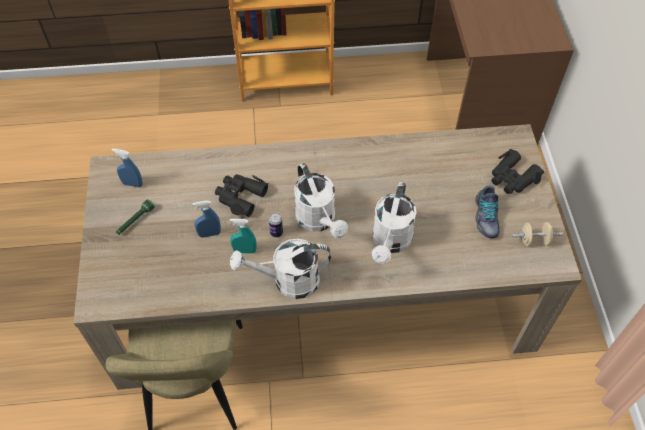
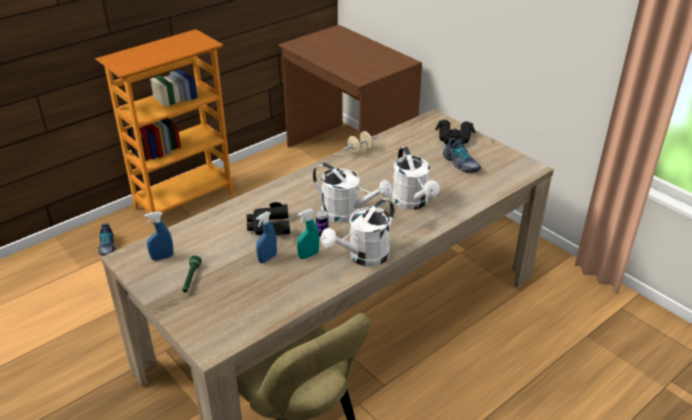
camera: 35 degrees left, 20 degrees down
beige dumbbell [512,222,563,246] -> beige dumbbell moved to [344,131,377,154]
none -> shoe [99,223,115,256]

